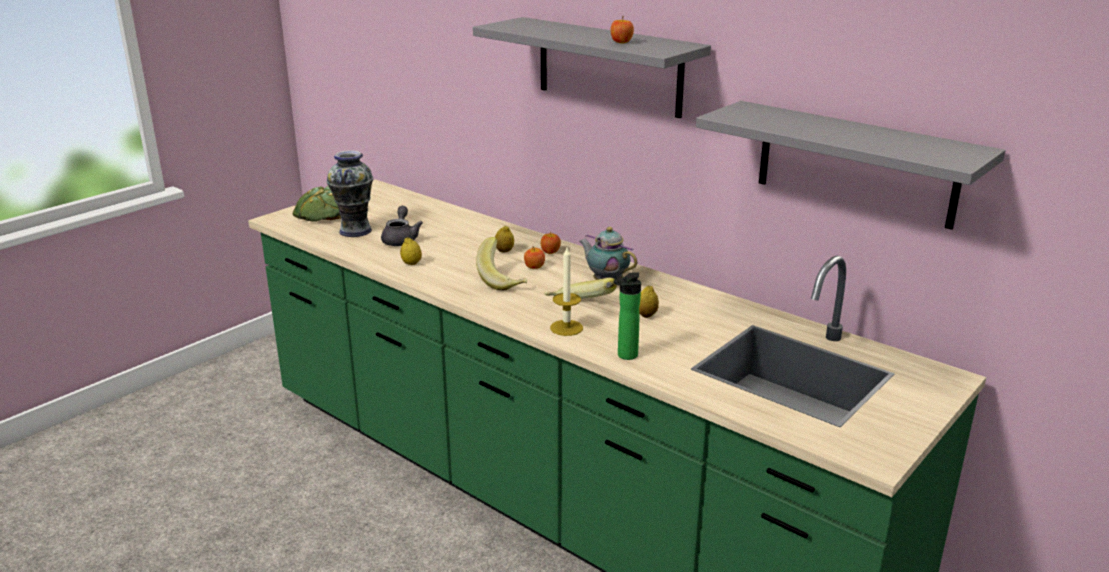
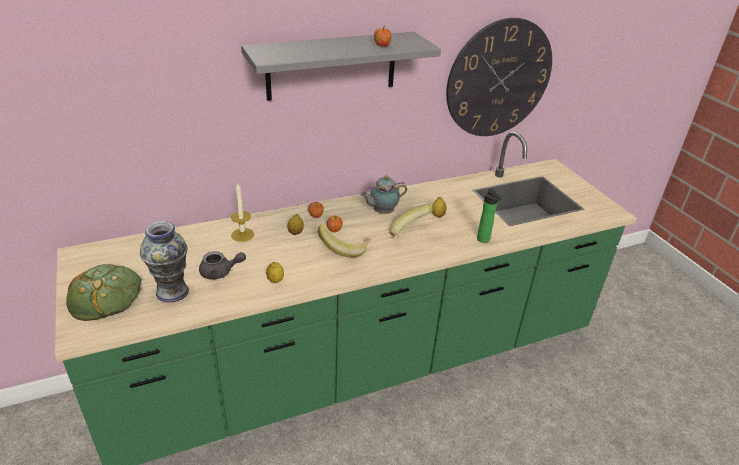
camera: 65 degrees left, 10 degrees up
grey teapot [381,206,423,246] -> grey teapot turned 150 degrees clockwise [199,251,246,280]
candle [550,247,583,336] -> candle moved to [231,182,254,242]
grey shelf [696,101,1005,230] -> wall clock [446,18,552,136]

